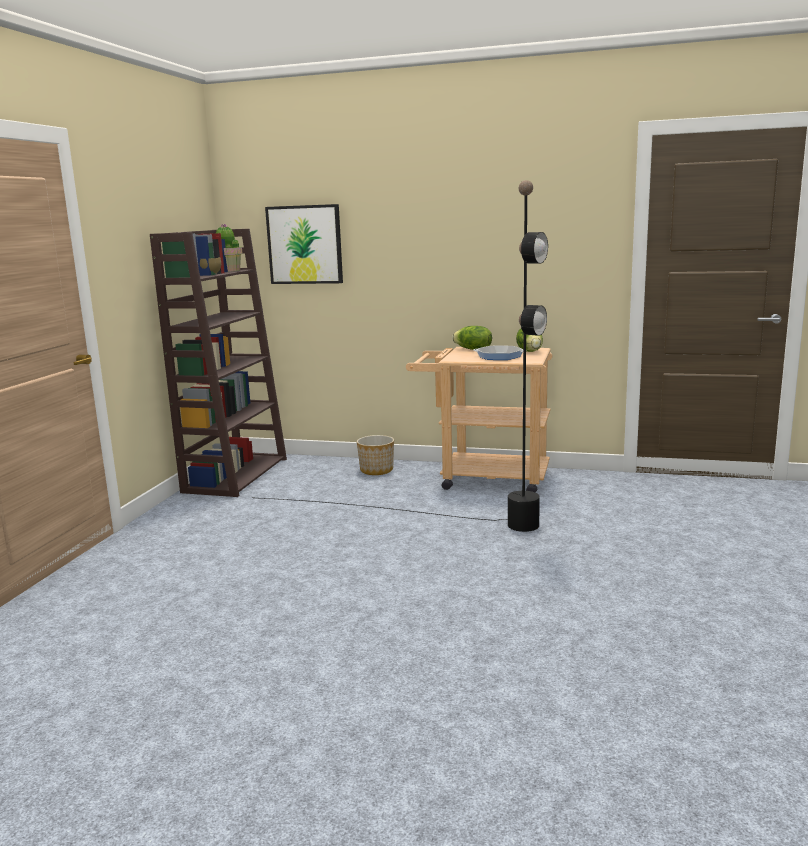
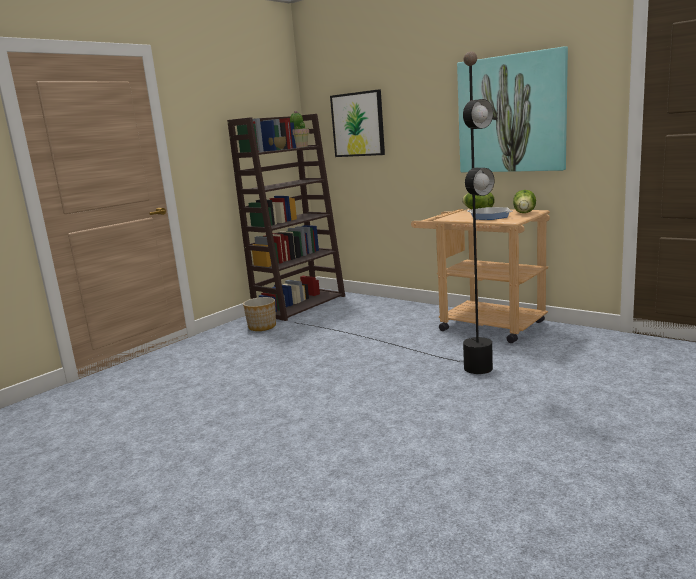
camera: 25 degrees right, 0 degrees up
planter [357,435,394,475] -> planter moved to [243,297,276,331]
none -> picture [457,46,568,172]

